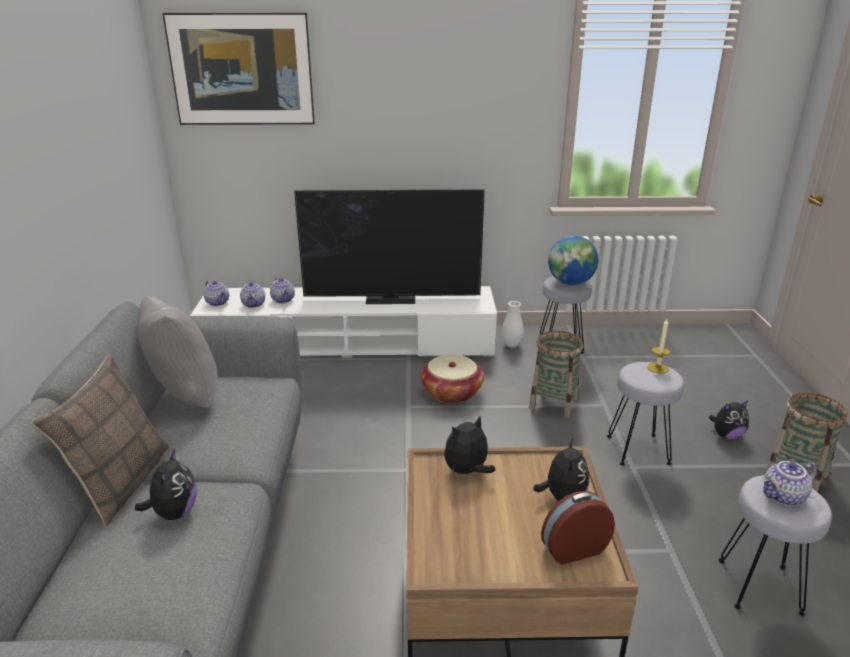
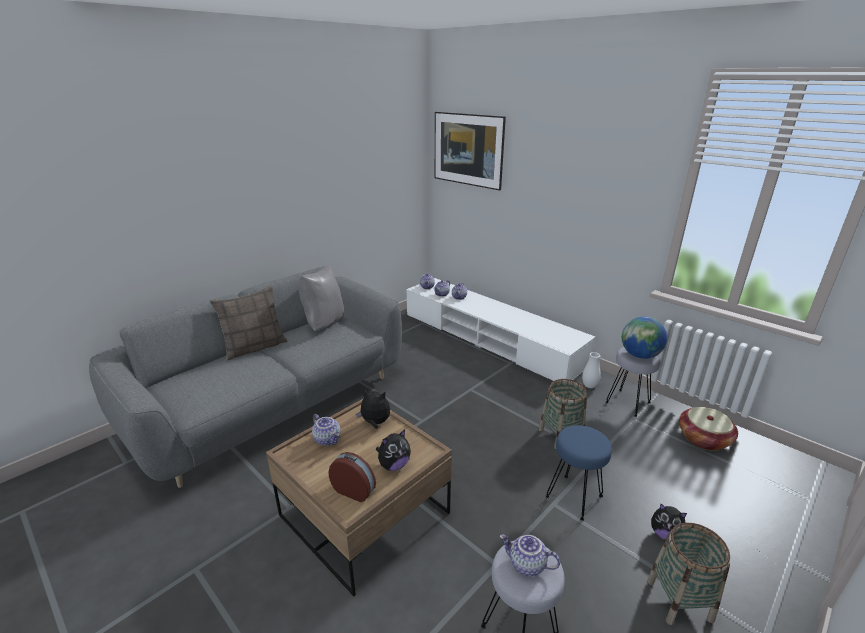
camera: 45 degrees right, 0 degrees up
plush toy [135,448,197,520] -> none
television [294,189,485,304] -> none
basket [421,354,484,403] -> basket moved to [679,407,738,451]
grey stool [607,362,684,466] -> blue stool [545,425,612,521]
candle [647,319,671,374] -> none
none -> teapot [312,414,341,446]

